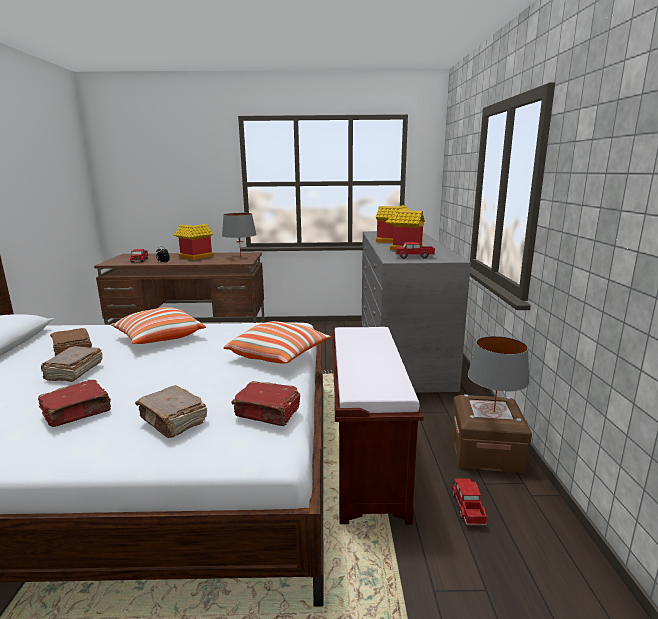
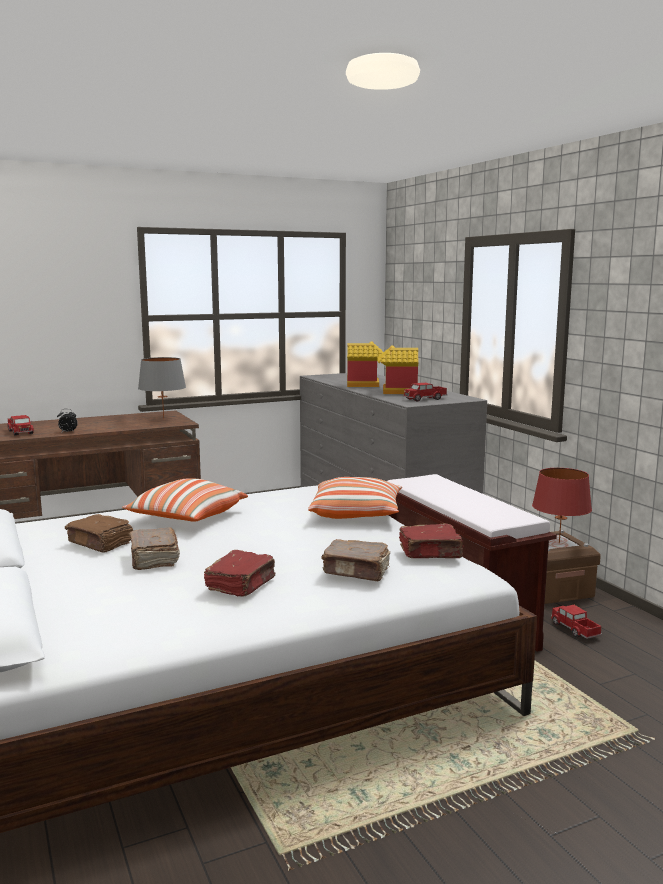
camera: 25 degrees left, 5 degrees down
toy house [174,224,213,260] -> none
grey table lamp [468,336,530,412] -> red table lamp [532,468,592,543]

